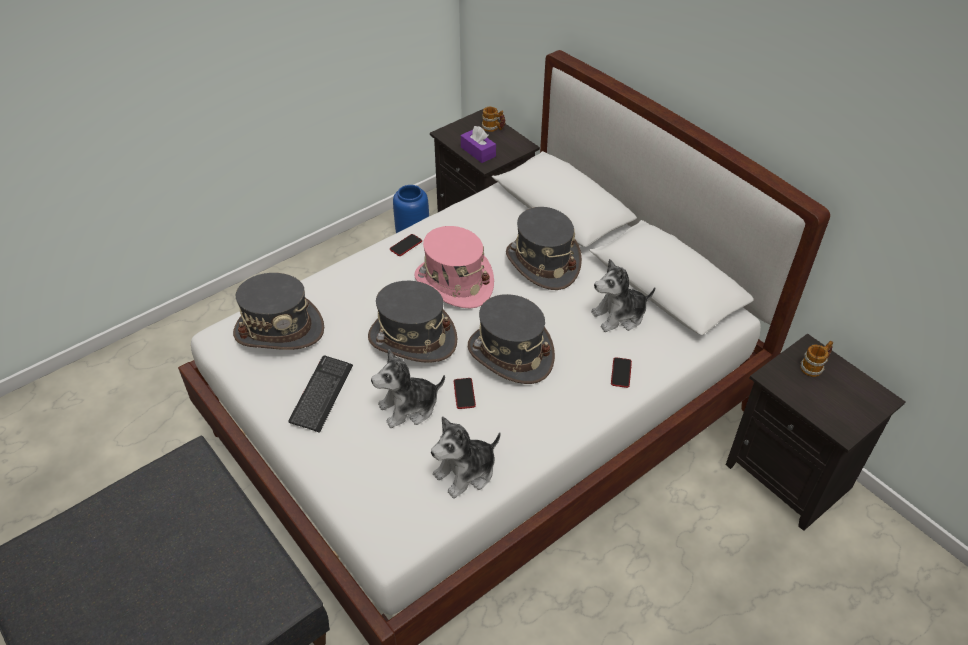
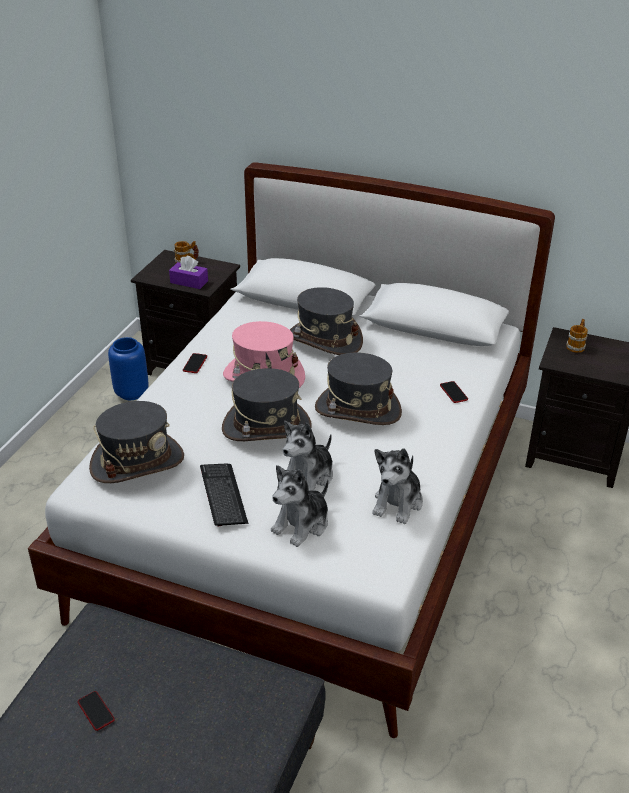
camera: 30 degrees left, 10 degrees down
phone [454,378,476,409] -> phone moved to [78,691,115,731]
plush toy [591,259,656,332] -> plush toy moved to [271,465,329,547]

